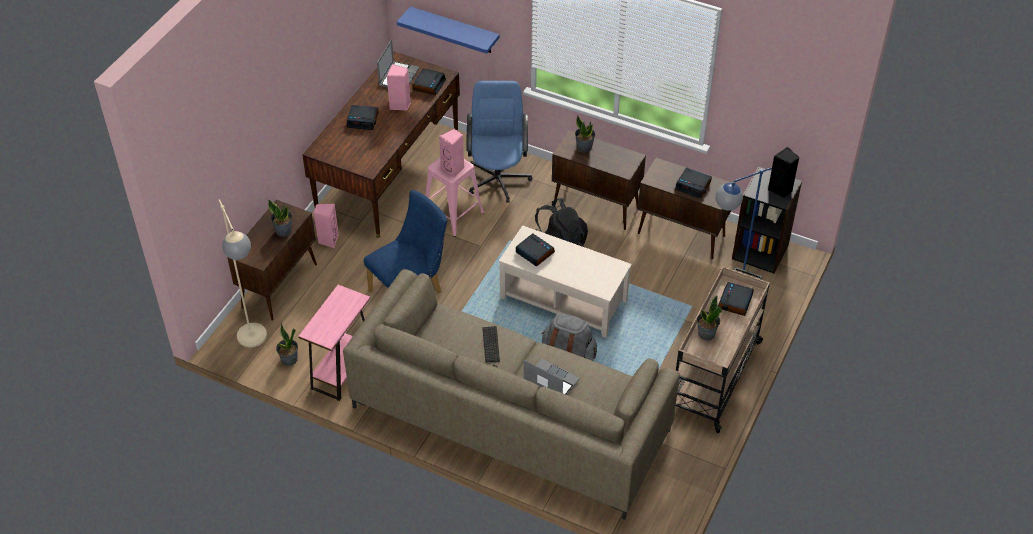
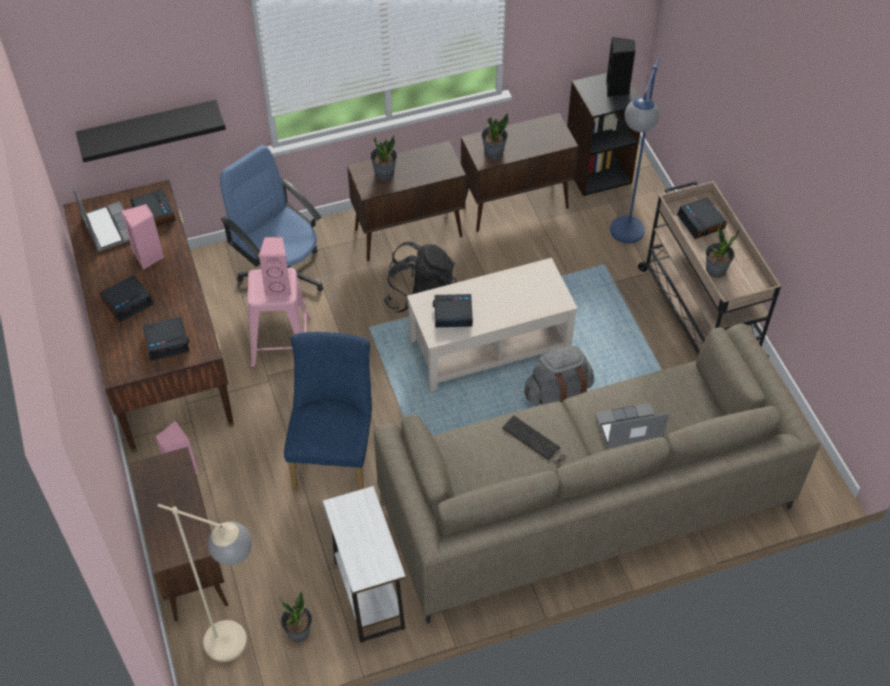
camera: 45 degrees left, 5 degrees up
potted plant [268,200,292,237] -> potted plant moved to [481,113,509,159]
pink side table [298,285,370,401] -> white side table [323,486,406,643]
blue shelf [397,6,500,54] -> black shelf [76,100,226,162]
alarm clock [675,167,712,198] -> alarm clock moved to [143,317,190,361]

